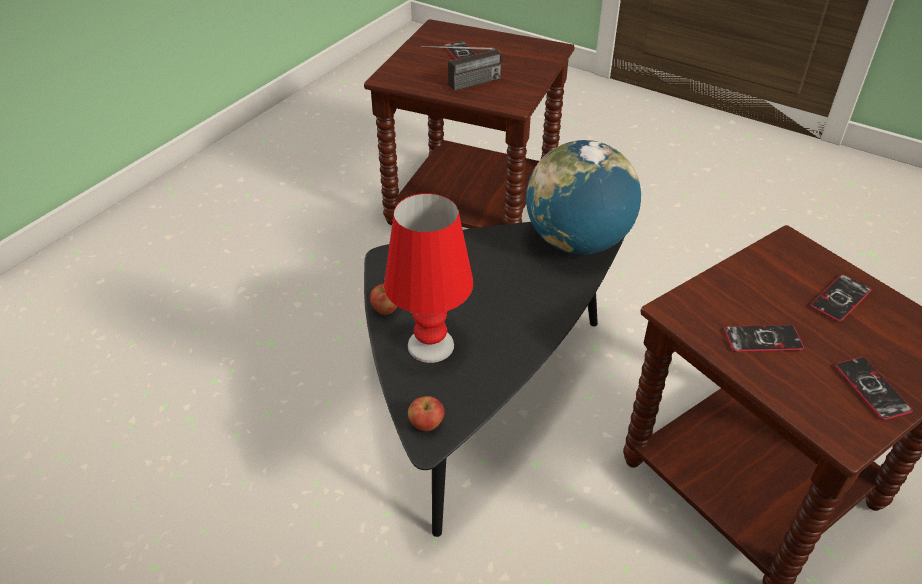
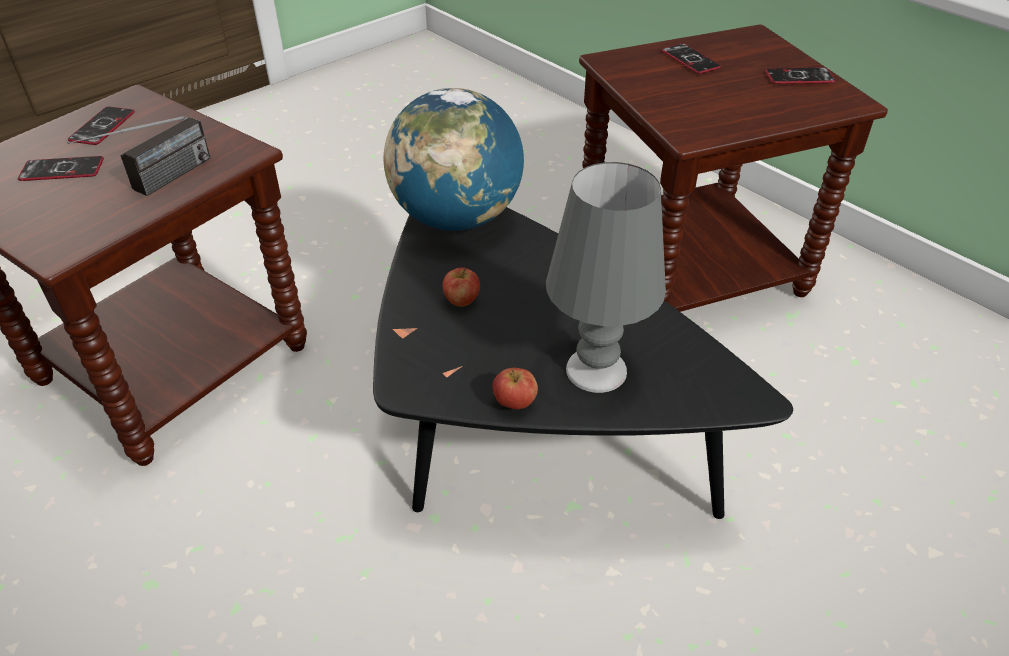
camera: 75 degrees left, 0 degrees up
red table lamp [384,193,473,363] -> grey table lamp [546,162,666,393]
apple [408,396,445,431] -> apple moved to [442,267,480,307]
radio [421,46,502,91] -> radio turned 45 degrees clockwise [67,116,210,196]
phone [724,325,804,352] -> phone moved to [68,106,135,145]

